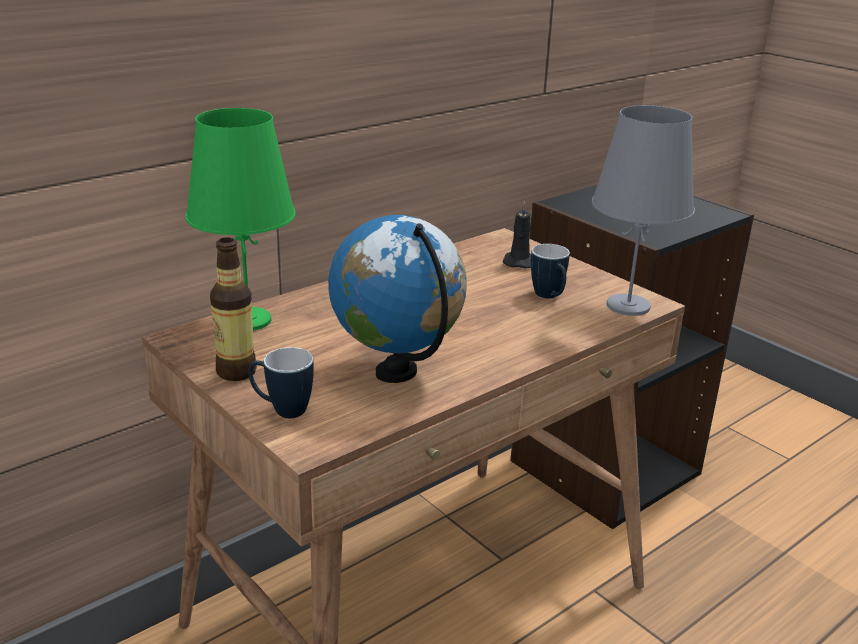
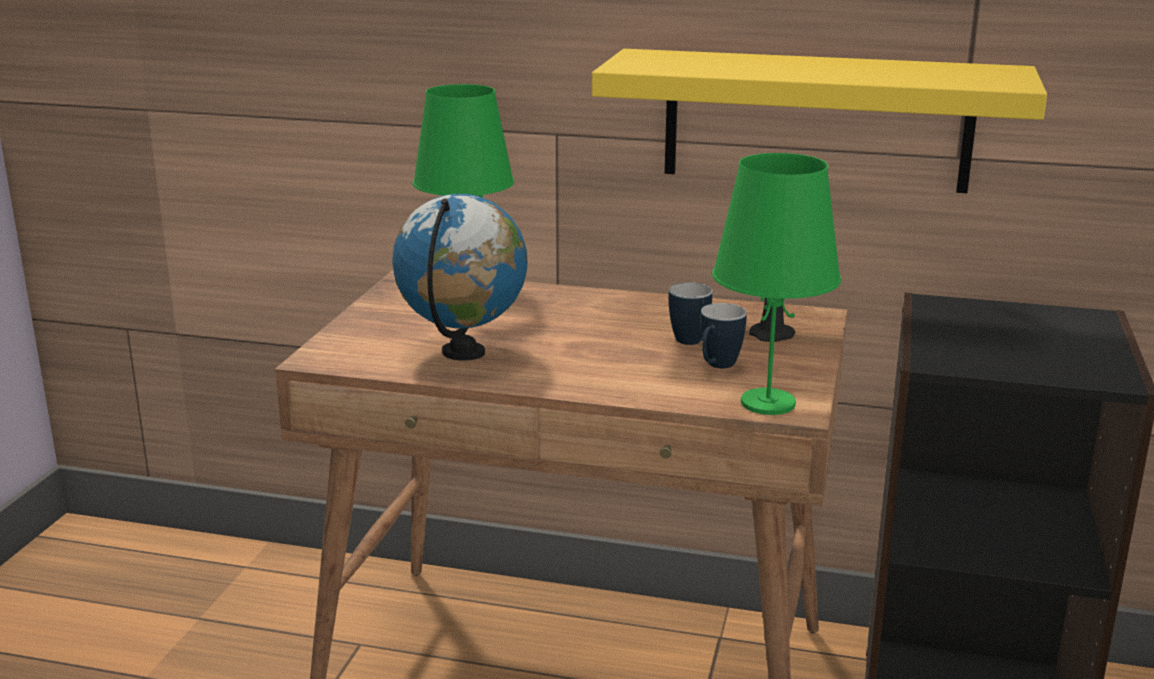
camera: 55 degrees right, 5 degrees down
bottle [210,237,257,381] -> none
mug [248,347,314,418] -> mug moved to [669,282,712,345]
grey table lamp [591,105,695,316] -> green table lamp [712,153,841,415]
none -> yellow shelf [592,49,1047,193]

